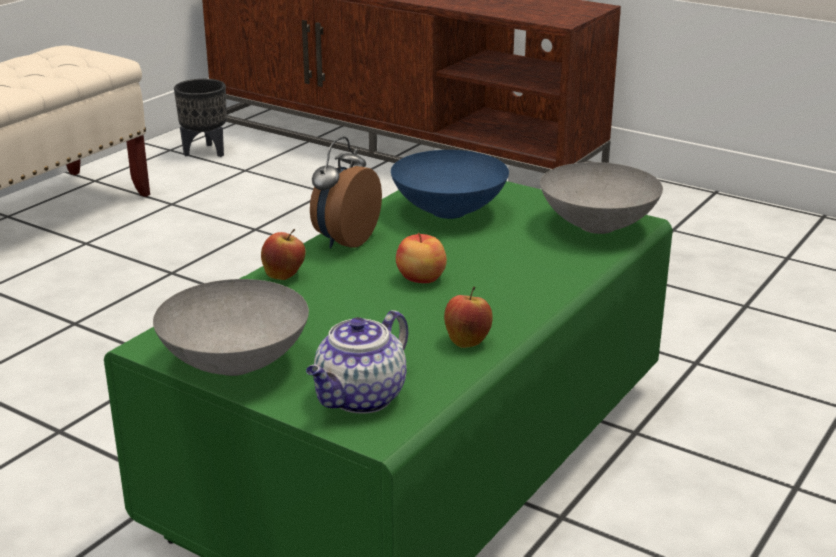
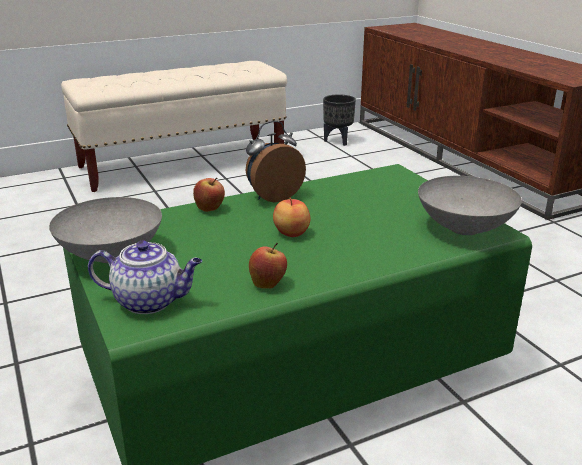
camera: 30 degrees right, 0 degrees up
teapot [306,310,408,414] -> teapot turned 150 degrees counterclockwise [88,240,202,314]
blue bowl [391,150,509,219] -> none

